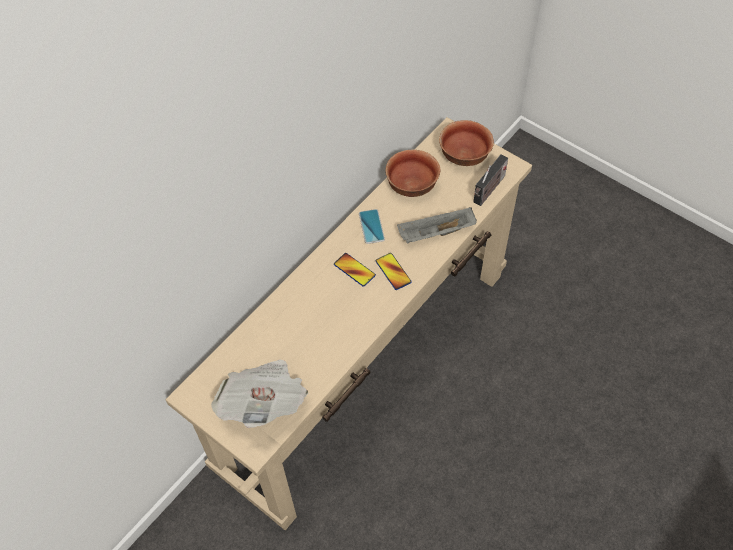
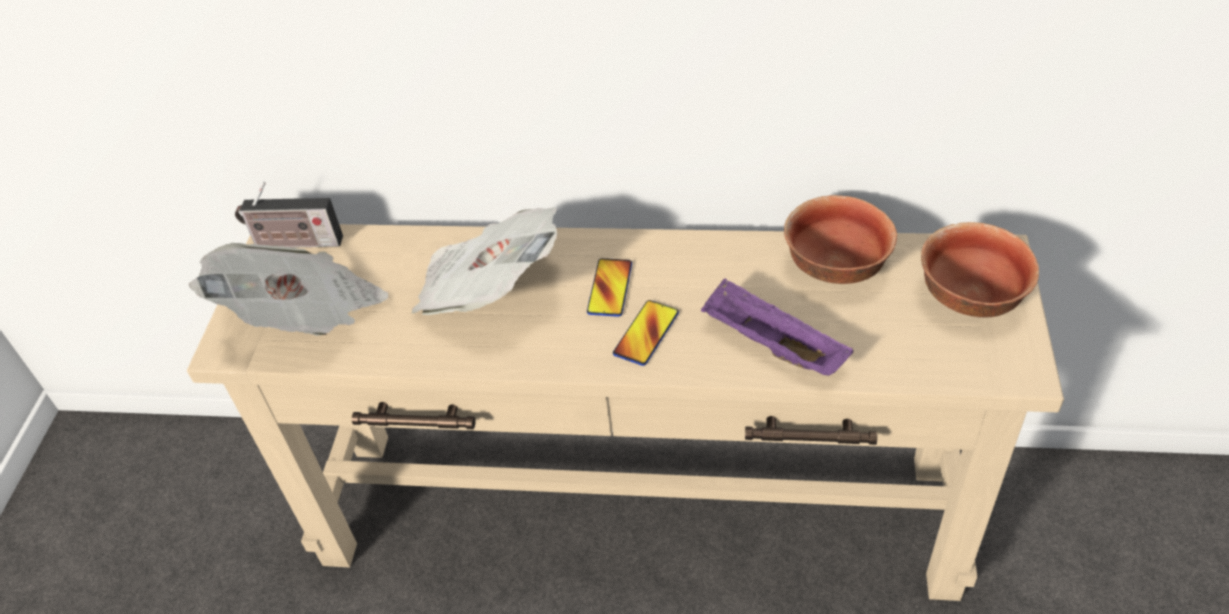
camera: 60 degrees right, 10 degrees down
phone [359,209,385,244] -> none
grey tray [397,207,477,244] -> purple tray [701,278,853,376]
radio [473,154,508,206] -> radio moved to [235,182,343,248]
none -> newspaper [411,207,557,315]

